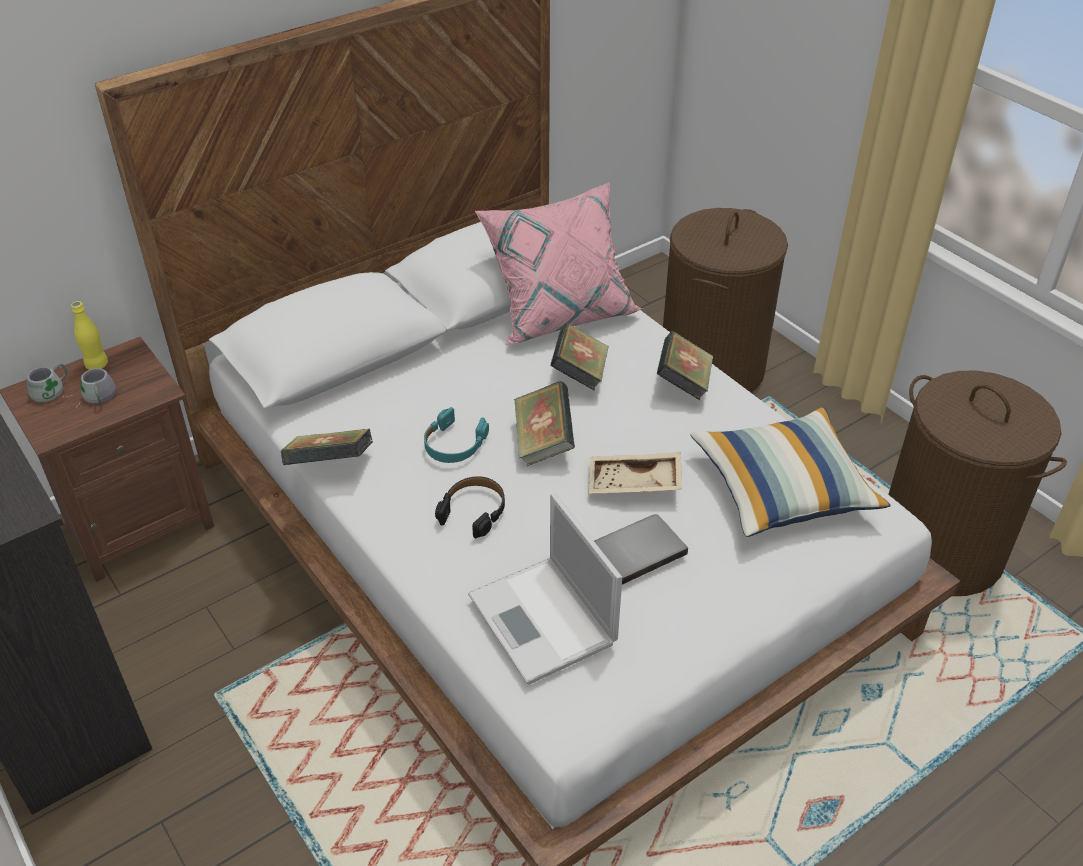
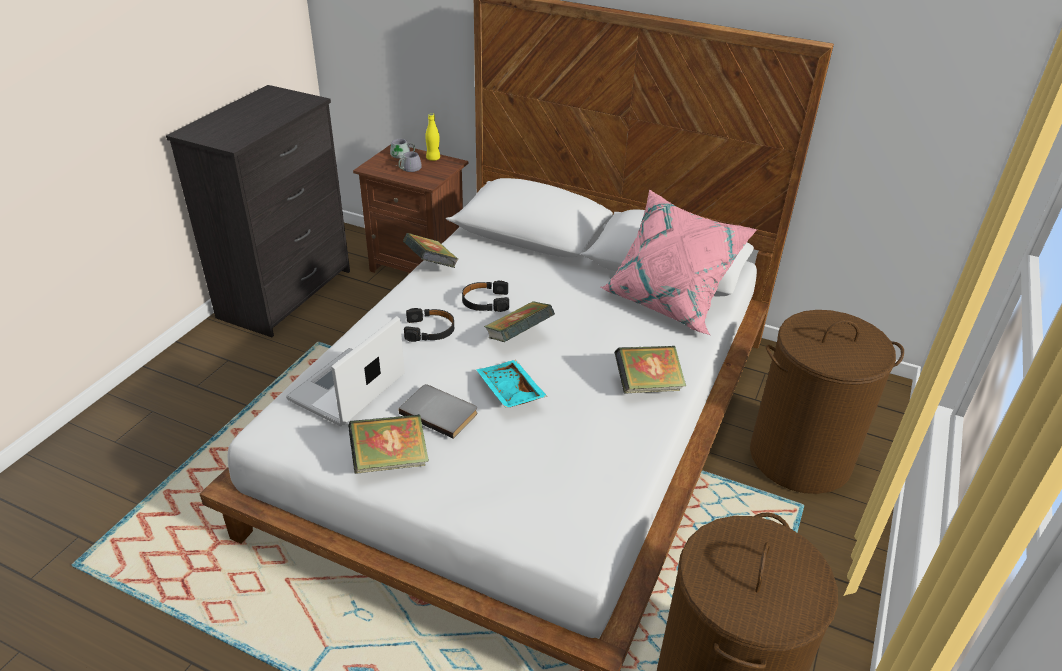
camera: 60 degrees right, 5 degrees down
turquoise headphones [424,407,489,463] -> black headphones [462,280,509,312]
book [550,323,609,390] -> book moved to [348,414,429,474]
beige tray [589,452,682,493] -> turquoise tray [476,360,547,408]
pillow [690,407,891,537] -> none

